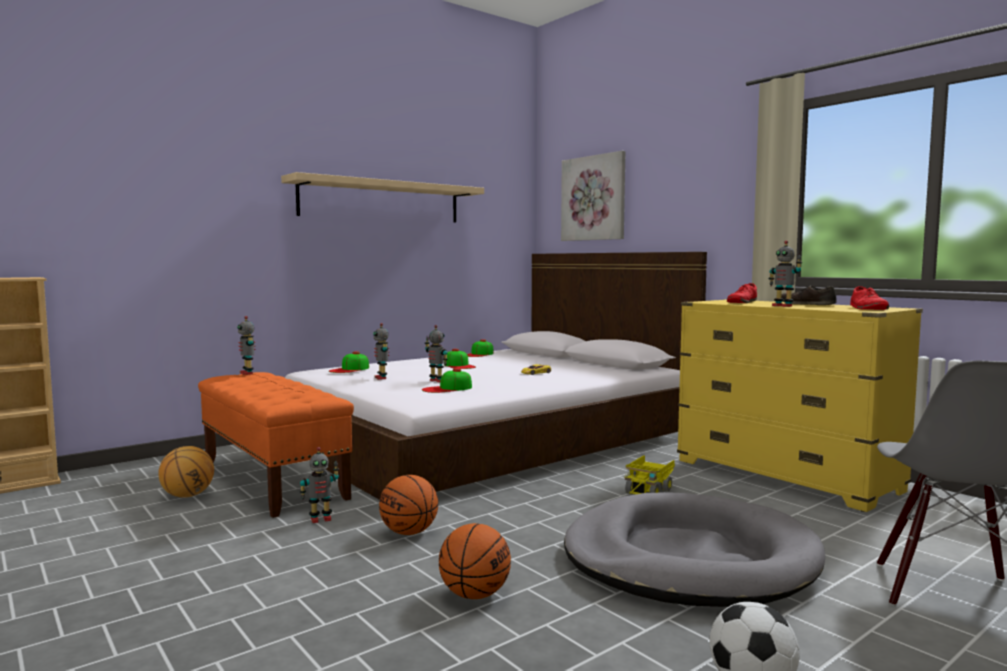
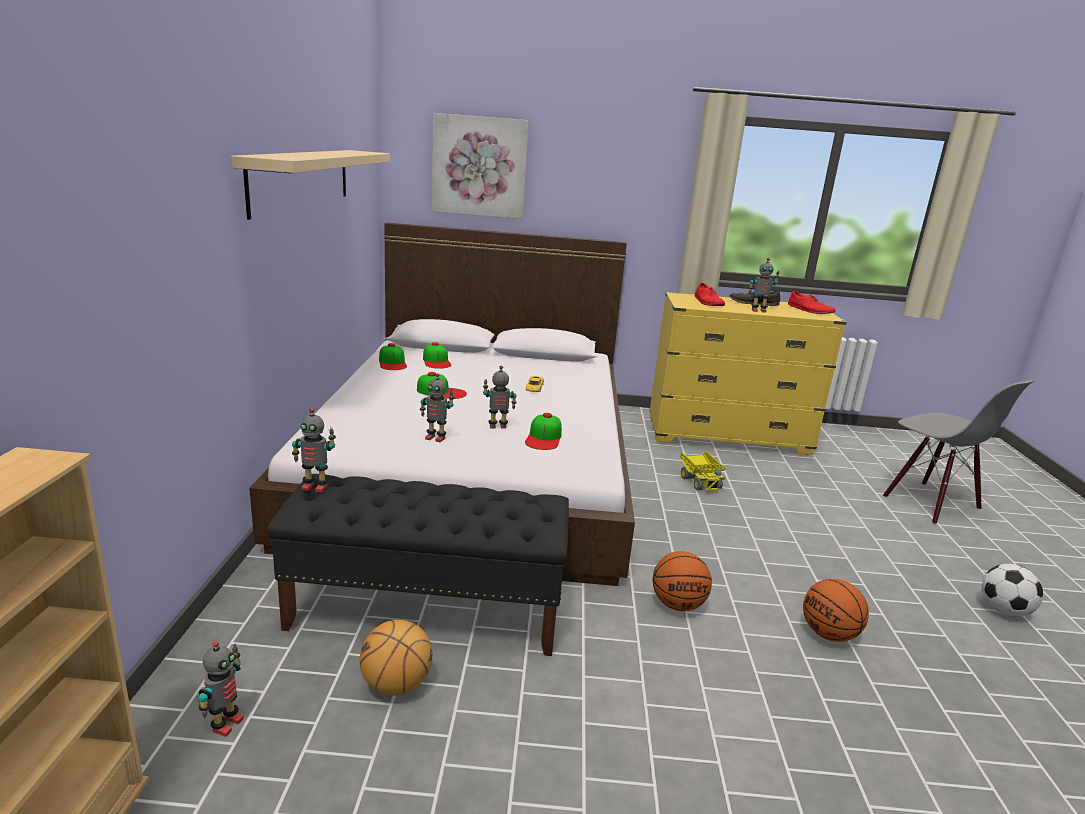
camera: 50 degrees left, 15 degrees up
orange bench [198,372,354,518] -> black bench [267,474,569,656]
toy robot [300,447,339,523] -> toy robot moved to [198,641,244,737]
cap [329,351,369,373] -> cap moved to [423,342,451,369]
grey dog bed [564,492,825,607] -> none

